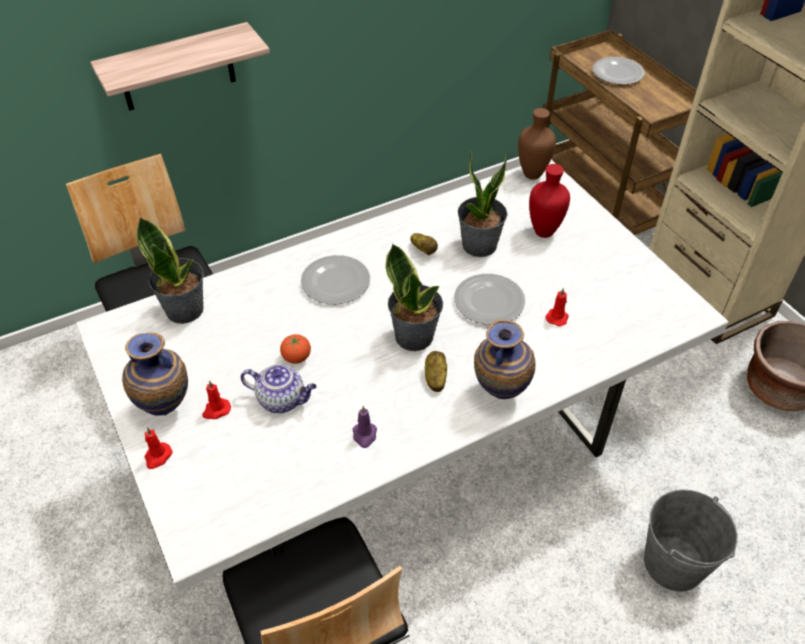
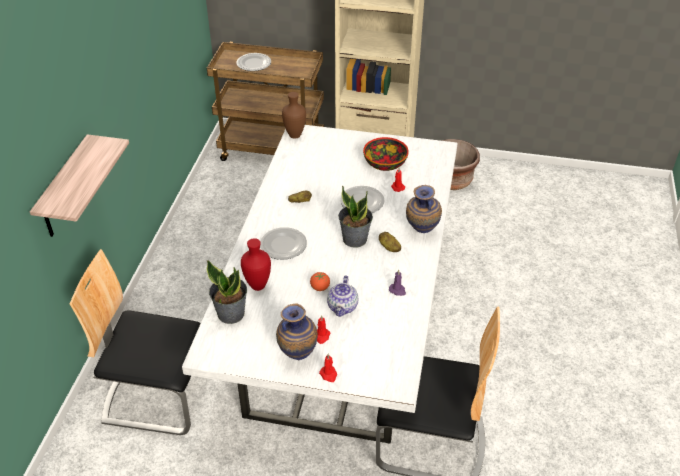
camera: 50 degrees left, 5 degrees down
teapot [240,364,317,413] -> teapot turned 135 degrees clockwise [327,275,359,317]
potted plant [458,151,508,257] -> none
red vase [529,164,570,238] -> red vase moved to [241,238,271,291]
grey bucket [644,490,738,592] -> none
none -> bowl [363,137,409,171]

